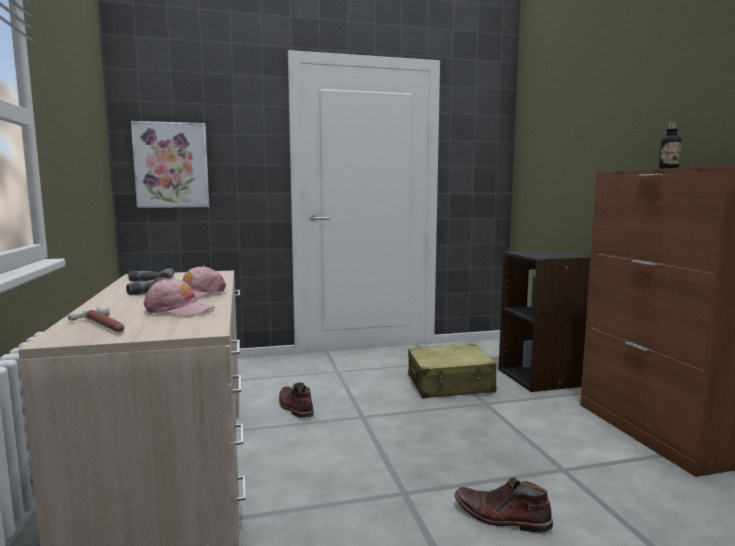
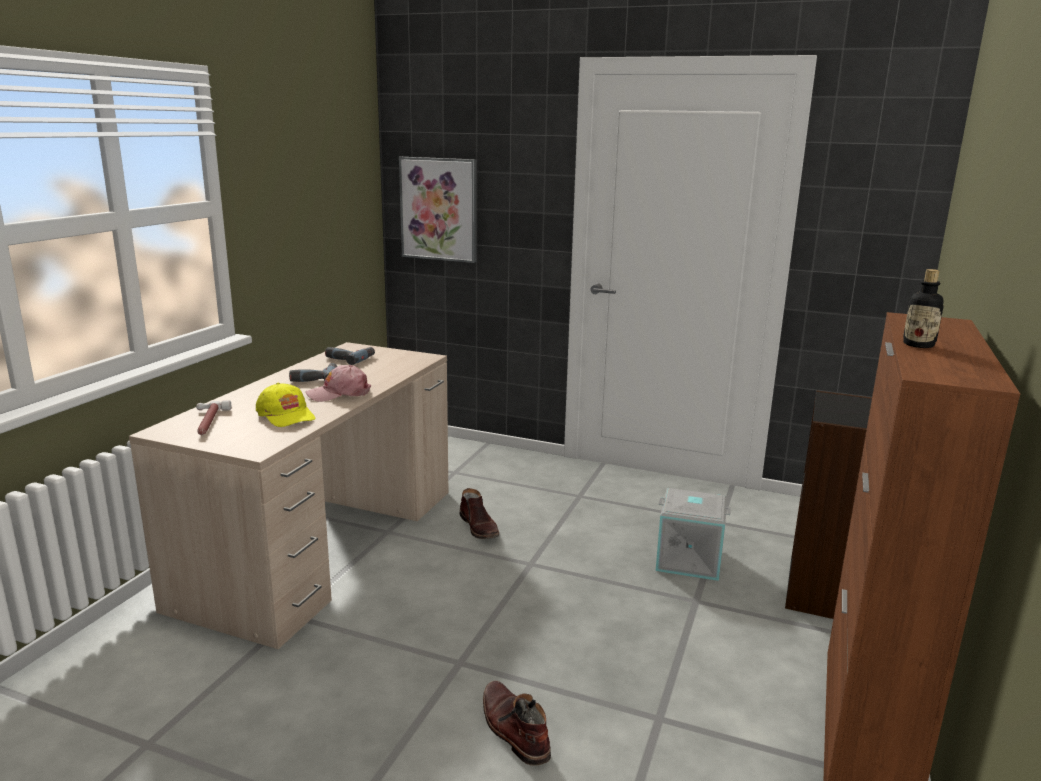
camera: 35 degrees right, 10 degrees up
pink cap [144,278,215,317] -> yellow cap [256,383,316,427]
brown boot [279,383,314,418] -> brown boot turned 150 degrees clockwise [460,488,499,539]
beige suitcase [408,344,497,398] -> grey storage box [656,488,731,581]

